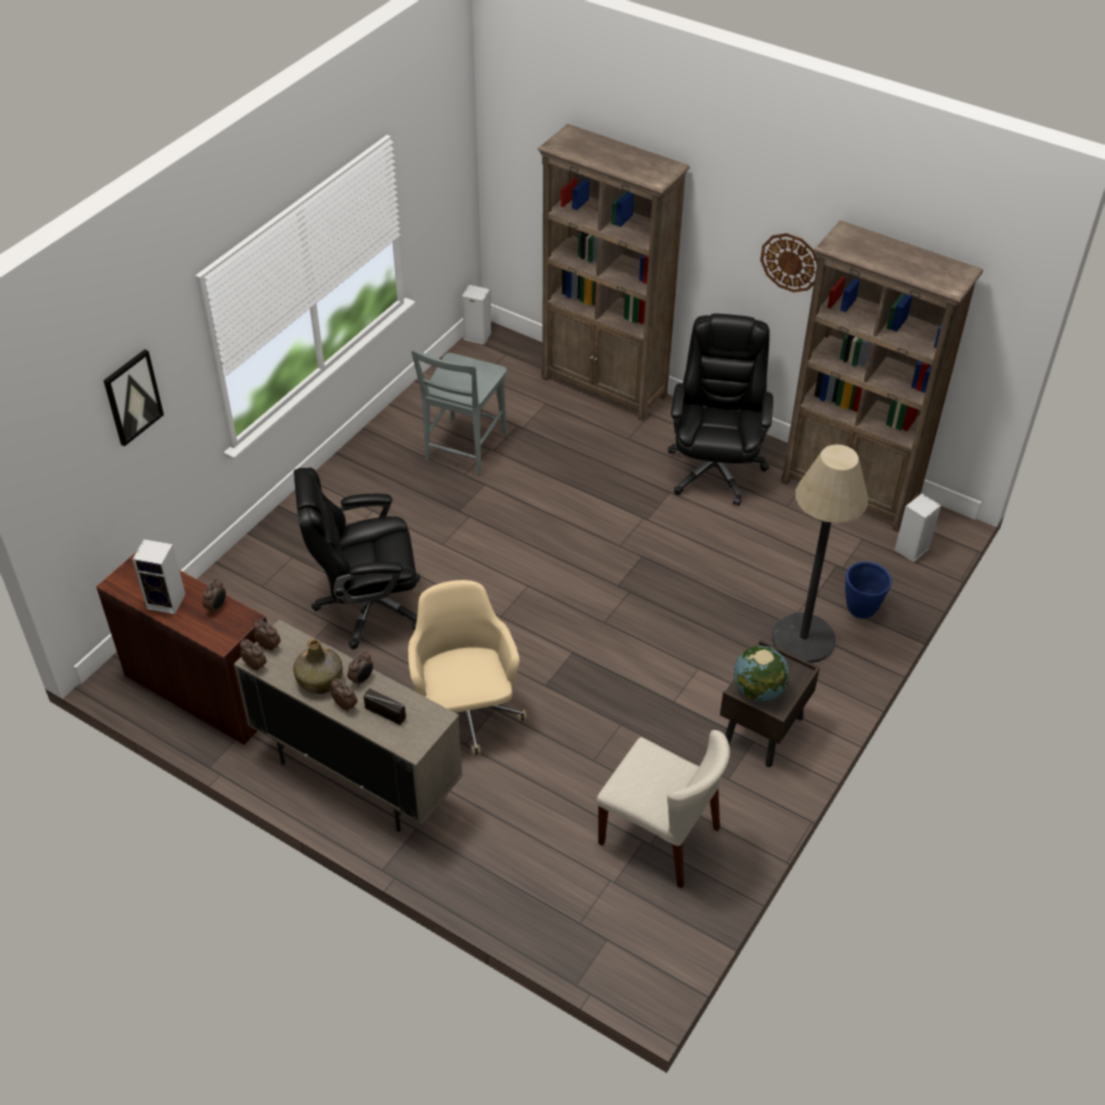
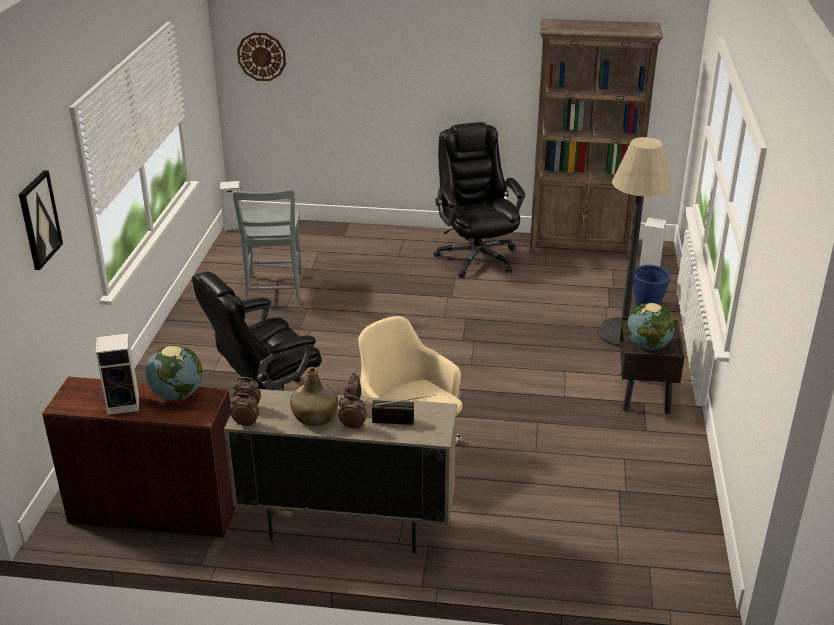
camera: 25 degrees left, 15 degrees down
alarm clock [203,578,226,614] -> globe [146,345,202,401]
brown bookcase [537,124,690,422] -> none
beige chair [596,730,730,888] -> none
wall clock [760,233,817,292] -> wall clock moved to [237,33,286,81]

